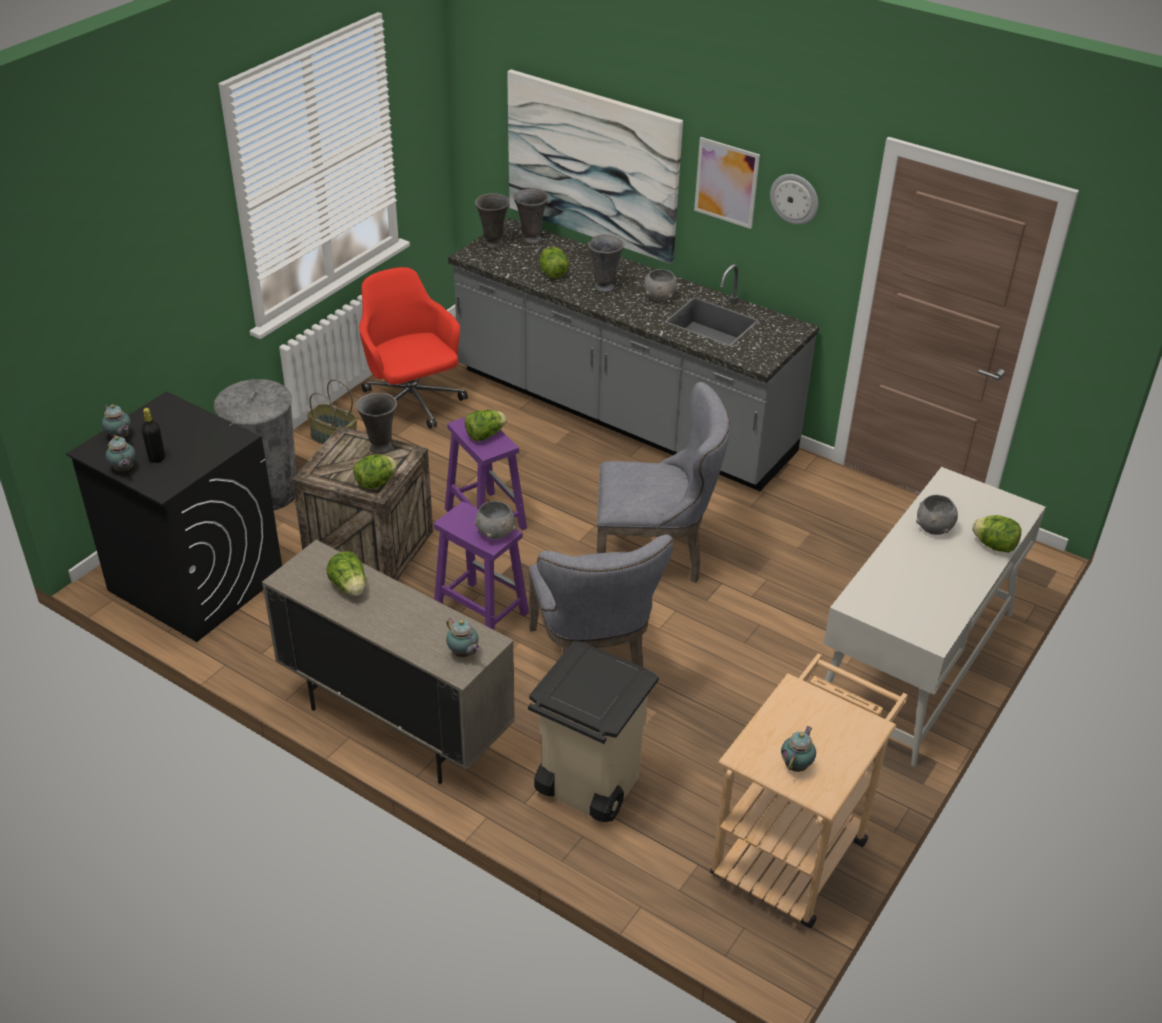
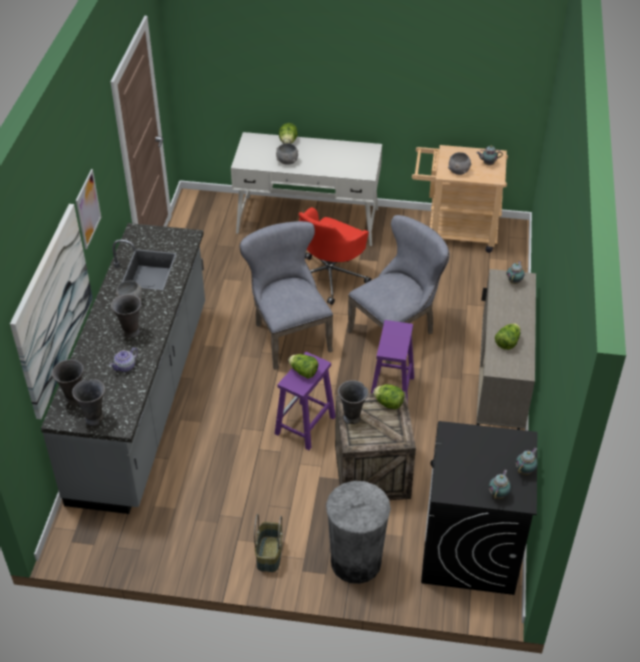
camera: 115 degrees left, 5 degrees up
black bottle [141,408,165,463] -> none
red office chair [359,267,468,428] -> red office chair moved to [299,207,371,305]
grey bowl [475,501,516,539] -> grey bowl moved to [448,152,471,175]
beige trash can [528,641,659,822] -> none
lettuce [539,247,569,279] -> teapot [109,348,138,372]
wall clock [770,174,818,225] -> none

